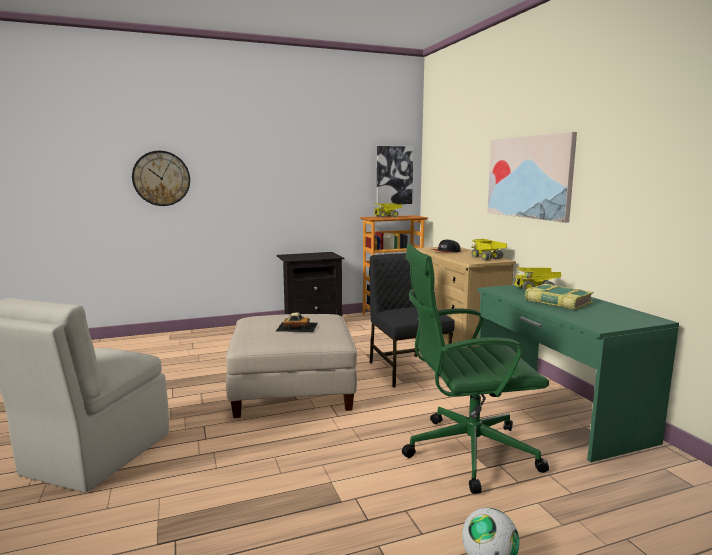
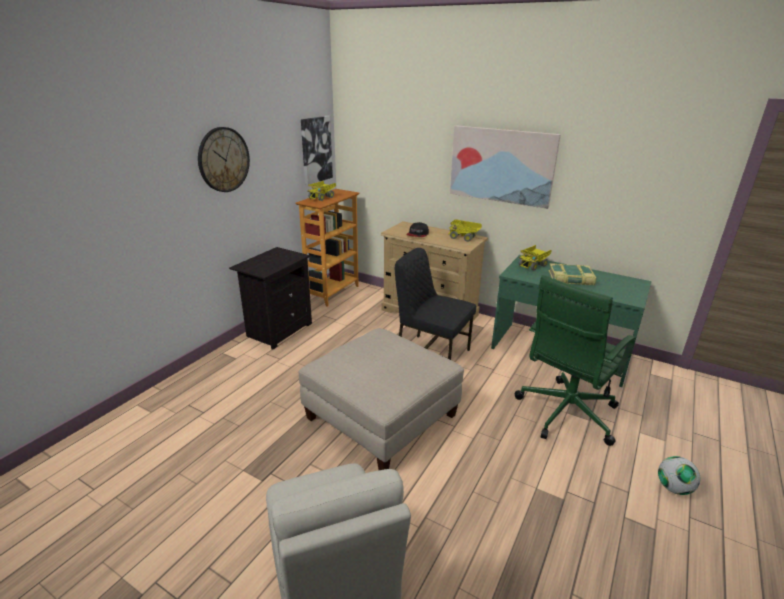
camera: 40 degrees left, 15 degrees up
wall clock [132,151,190,206] -> wall clock moved to [198,127,250,192]
toy car [276,312,317,332] -> none

